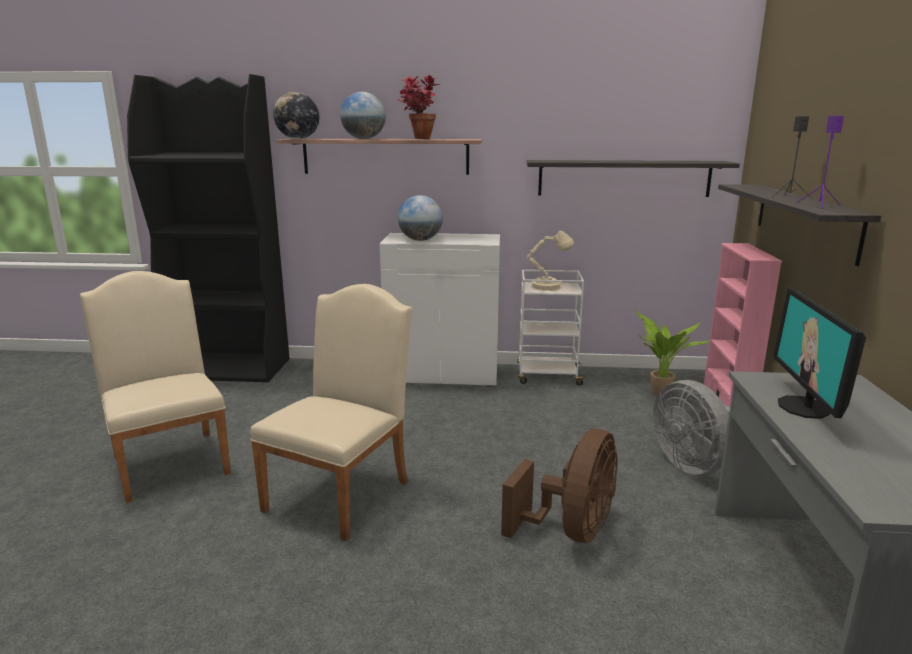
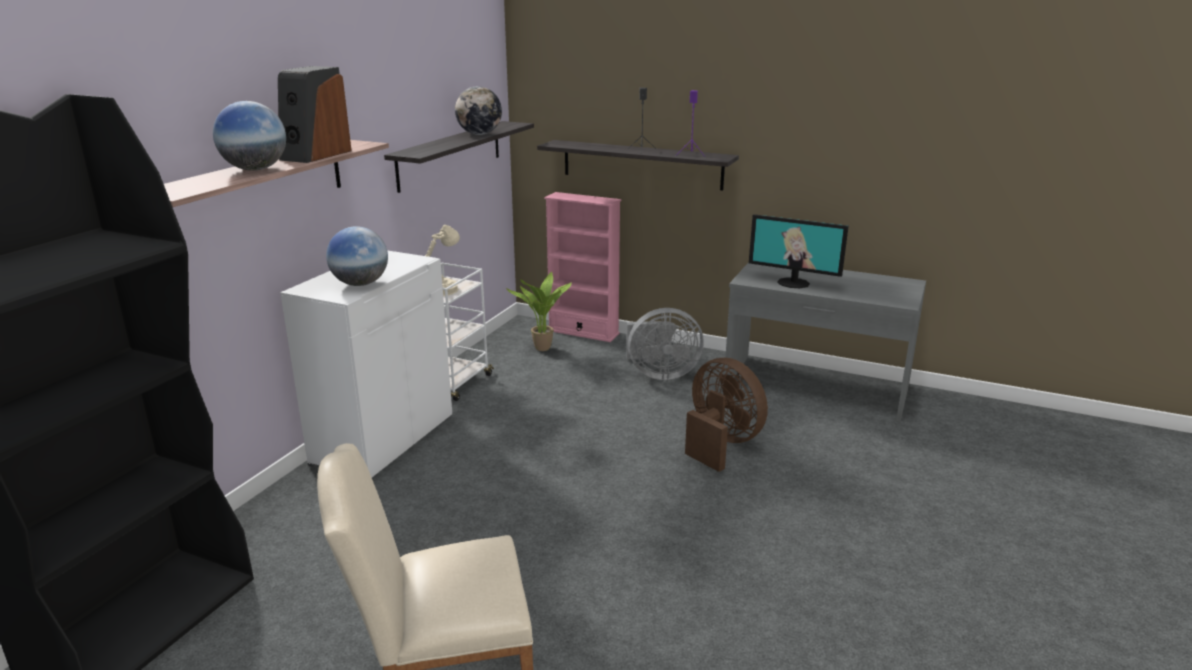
camera: 70 degrees left, 5 degrees up
beige chair [250,284,413,541] -> none
globe [273,92,319,139] -> globe moved to [455,86,502,135]
potted plant [398,75,440,139] -> speaker [278,66,352,163]

